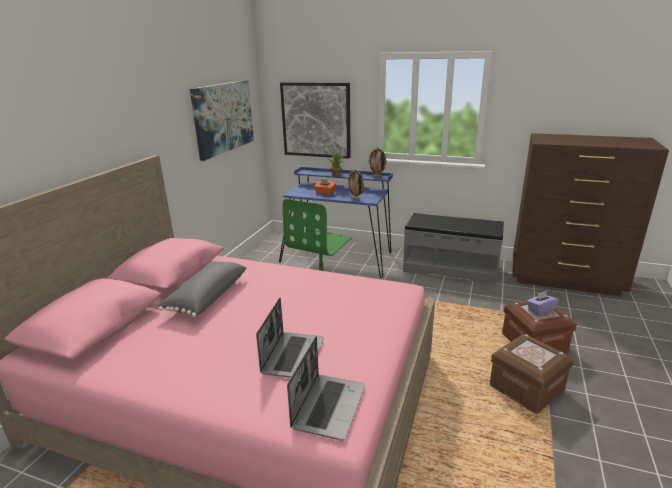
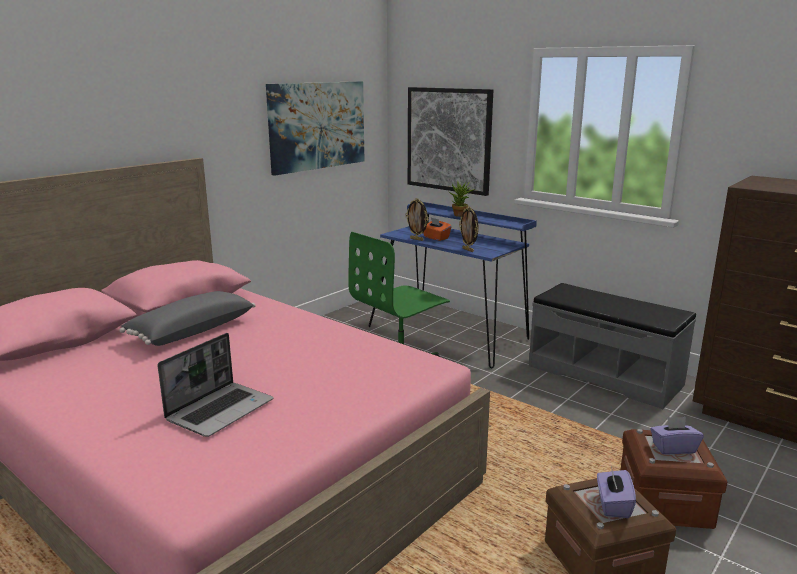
camera: 20 degrees right, 5 degrees down
laptop [287,336,365,440] -> none
picture frame [368,148,387,178] -> picture frame moved to [405,198,428,241]
none -> purple tissue box [597,466,636,518]

